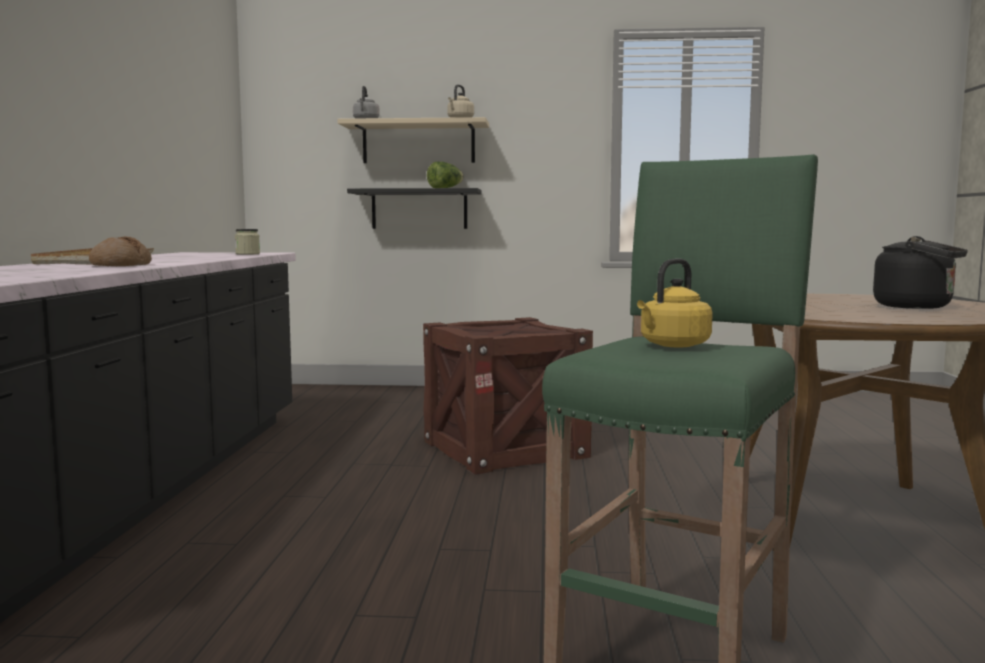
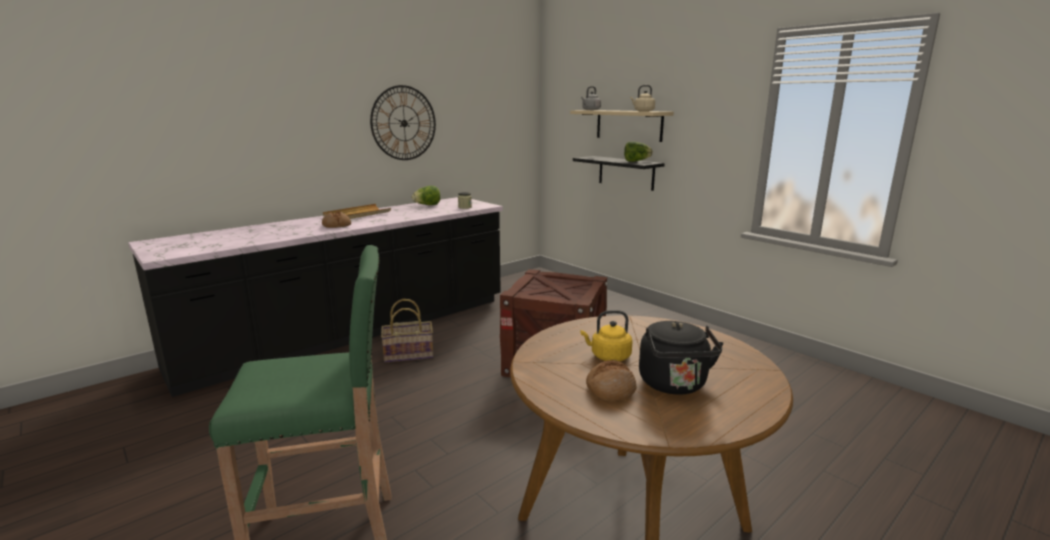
camera: 45 degrees right, 10 degrees up
yellow kettle [637,258,713,347] -> yellow kettle moved to [580,310,632,362]
none -> wall clock [370,85,436,160]
none -> basket [381,299,434,363]
none -> lettuce [412,186,440,205]
none -> bread [586,360,637,401]

